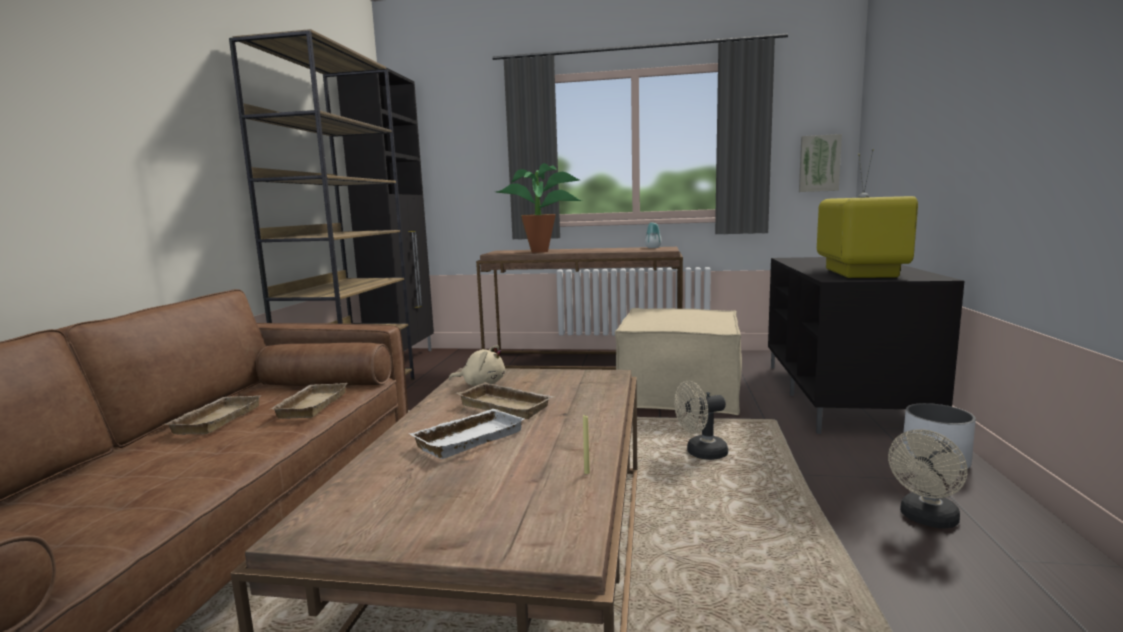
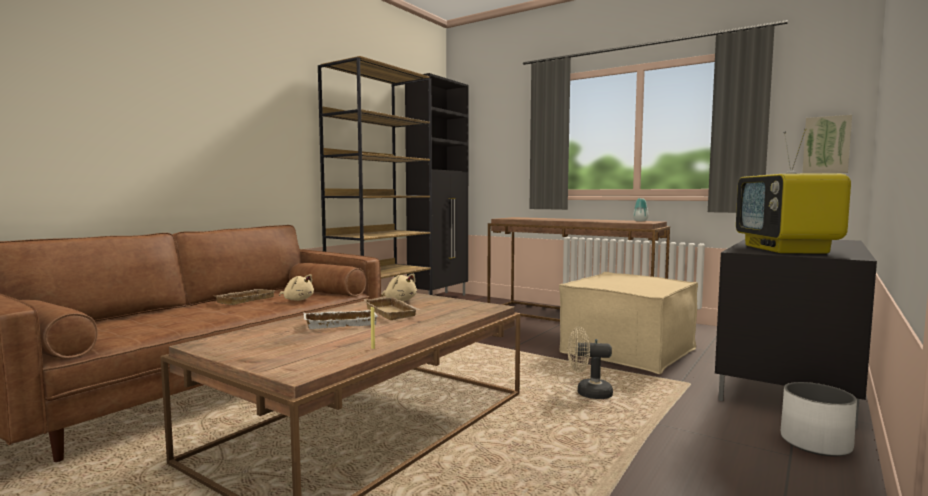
camera: 25 degrees right, 5 degrees down
beige tray [271,383,347,419] -> beige plush toy [279,274,314,301]
potted plant [496,163,582,253] -> none
television [817,149,918,278] -> television turned 150 degrees clockwise [736,128,851,254]
beige fan [888,429,967,528] -> none

